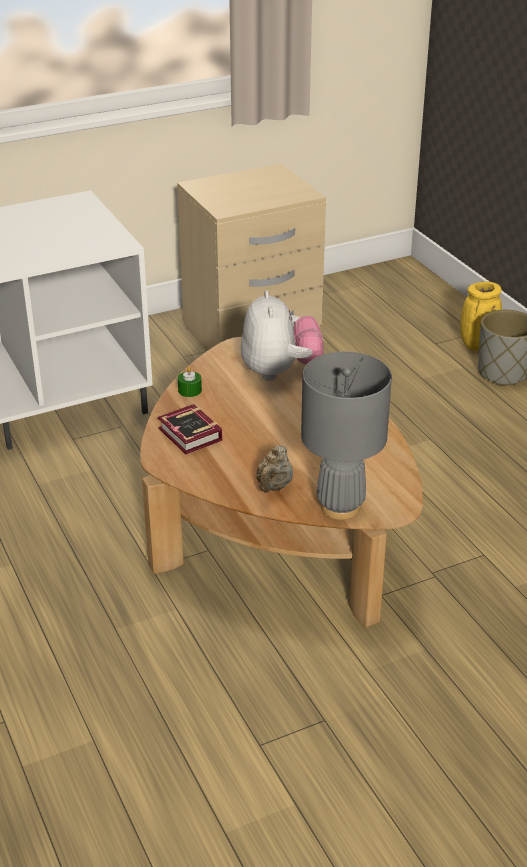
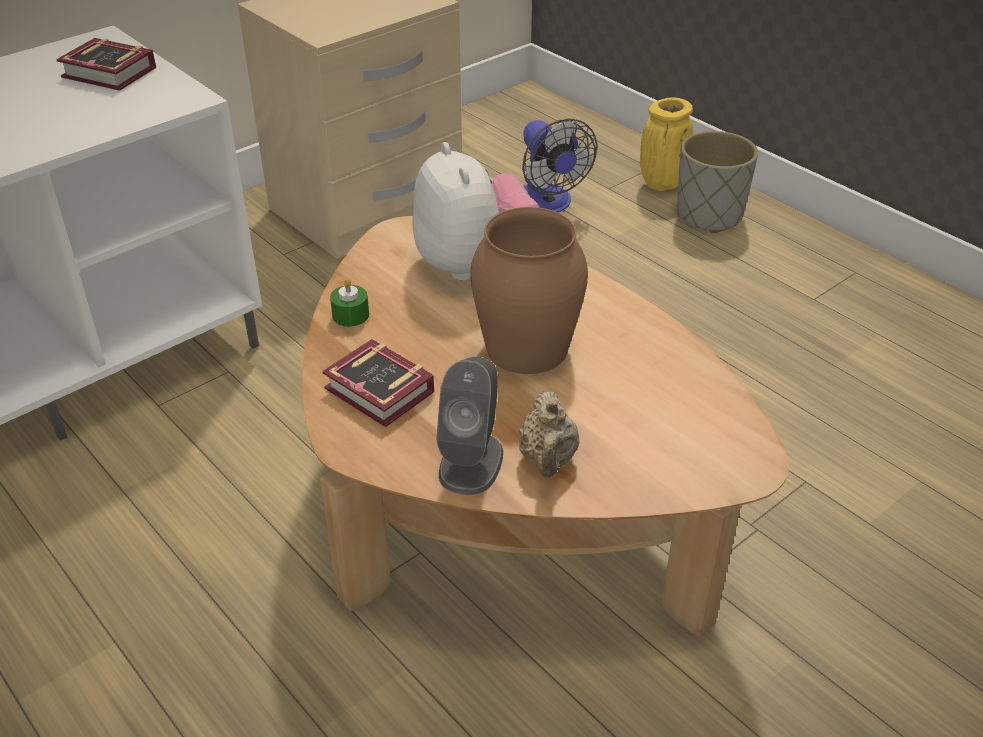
camera: 15 degrees left, 5 degrees up
grey table lamp [301,352,392,520] -> none
none -> book [56,38,156,91]
none -> grey speaker [436,357,503,495]
none -> brown vase [470,207,588,374]
none -> fan [522,119,597,212]

